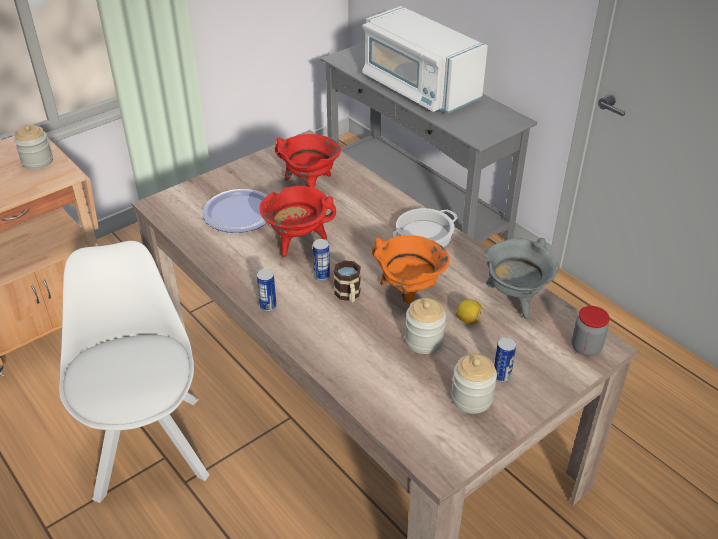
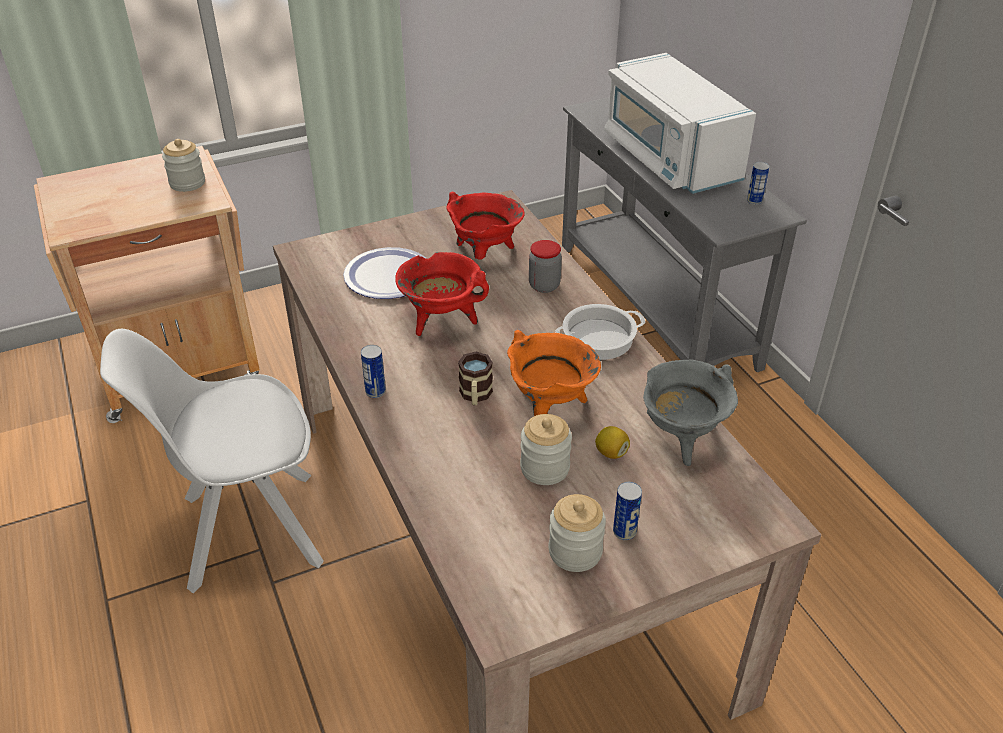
camera: 15 degrees right, 0 degrees up
white chair [59,241,210,503] -> white chair turned 105 degrees counterclockwise [100,329,324,593]
can [313,239,330,281] -> can moved to [747,162,769,205]
jar [571,306,610,356] -> jar moved to [529,240,562,293]

